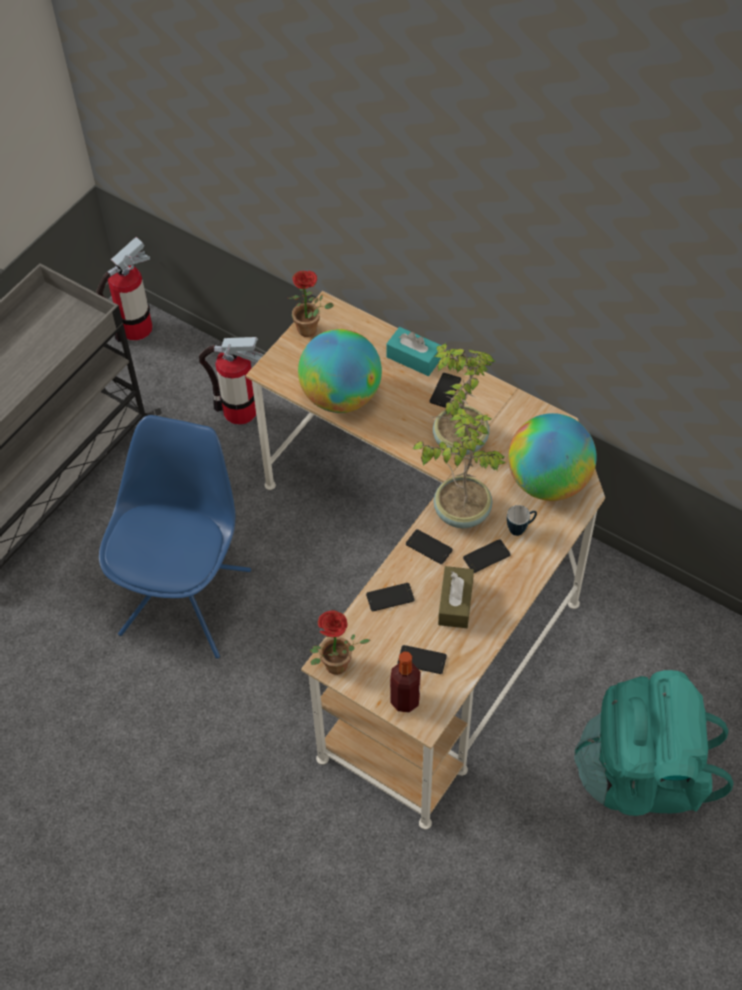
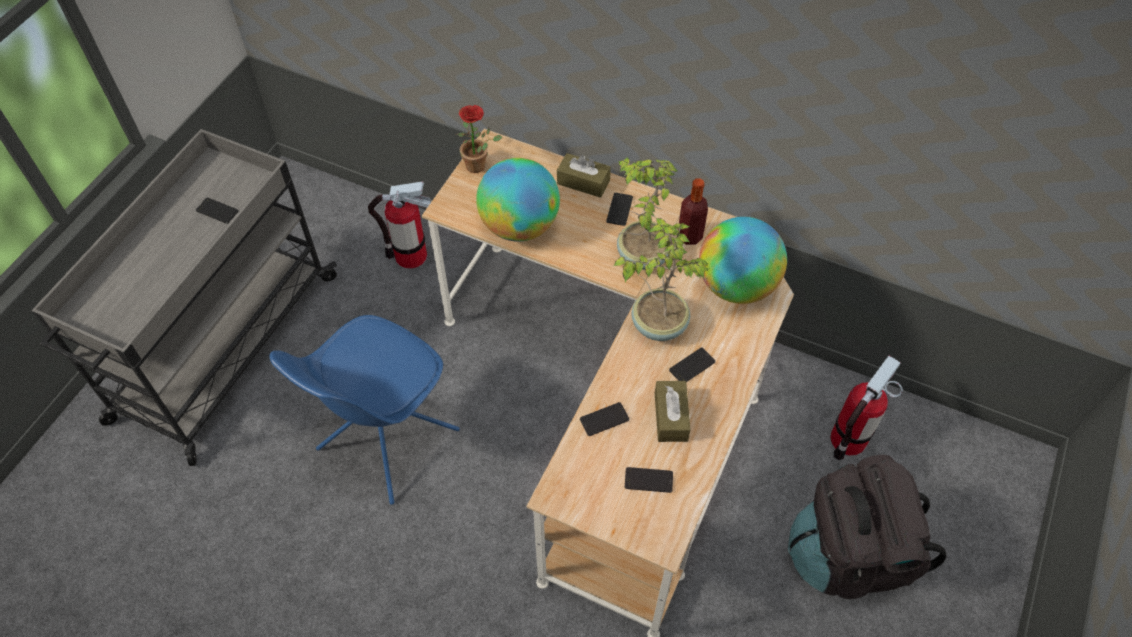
camera: 10 degrees left, 0 degrees up
fire extinguisher [96,237,153,342] -> fire extinguisher moved to [830,356,903,460]
blue chair [99,415,251,658] -> blue chair turned 150 degrees counterclockwise [270,315,460,505]
potted plant [310,611,371,675] -> none
turquoise tissue box [386,327,442,376] -> brown tissue box [557,153,611,198]
bottle [390,651,420,713] -> bottle moved to [678,178,708,245]
phone [406,529,453,564] -> phone moved to [196,198,238,224]
mug [507,505,537,536] -> none
turquoise backpack [574,670,734,816] -> black backpack [788,455,947,599]

